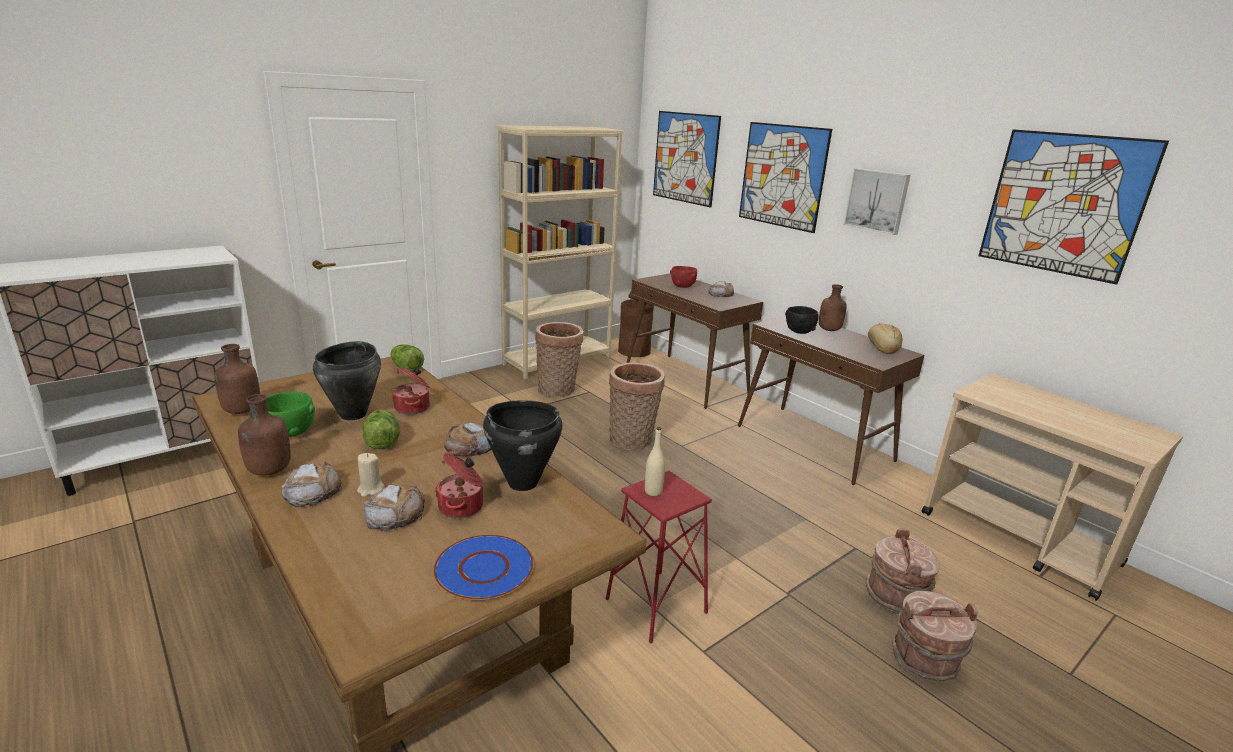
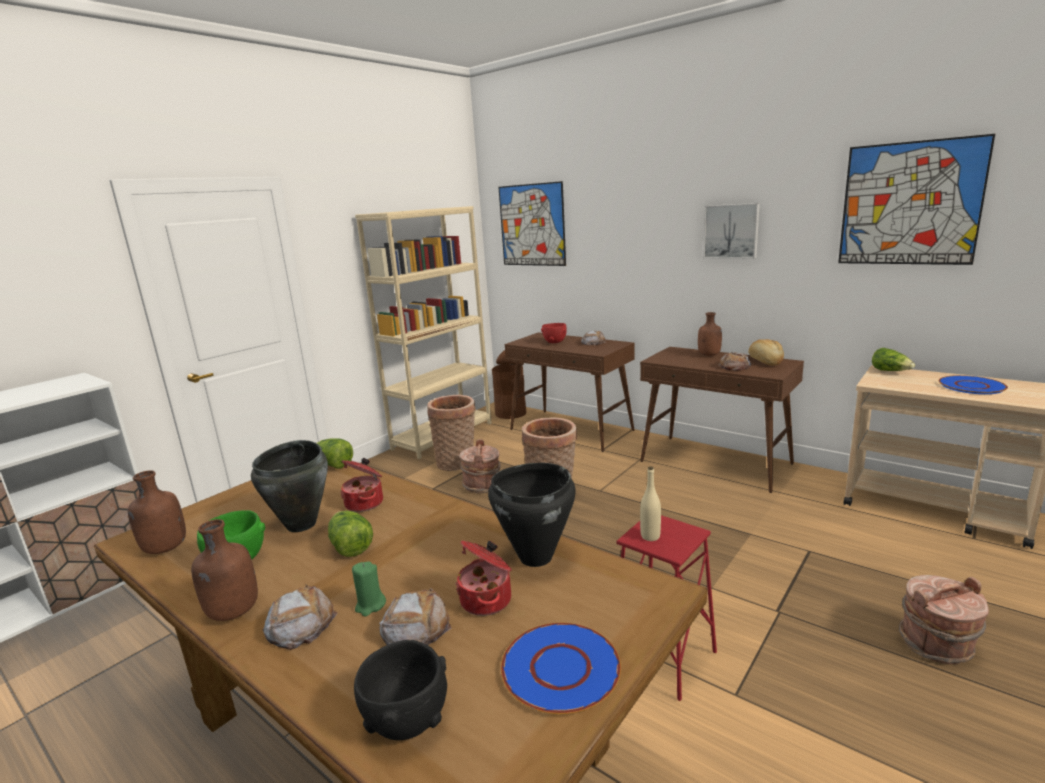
camera: 10 degrees left, 5 degrees down
beige candle [357,453,384,497] -> green candle [352,561,386,616]
bread [444,421,491,456] -> bread moved to [719,352,751,371]
picture [739,122,832,233] -> none
black bowl [785,306,819,334] -> black bowl moved to [354,640,447,740]
brown bucket [866,528,940,614] -> brown bucket moved to [459,439,501,493]
none -> lettuce [872,348,915,371]
none -> blue plate [939,375,1008,394]

